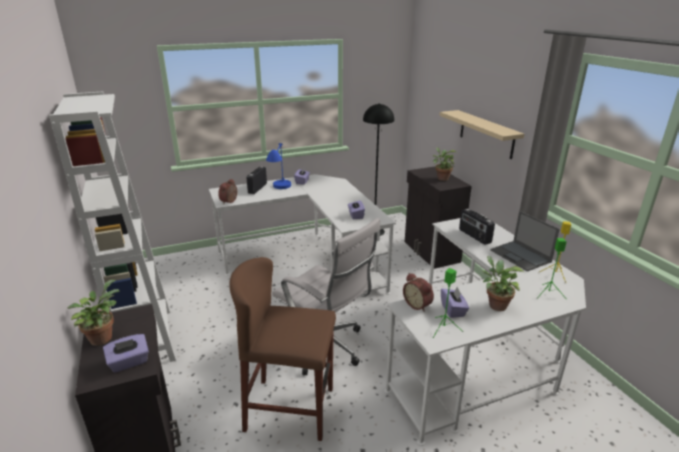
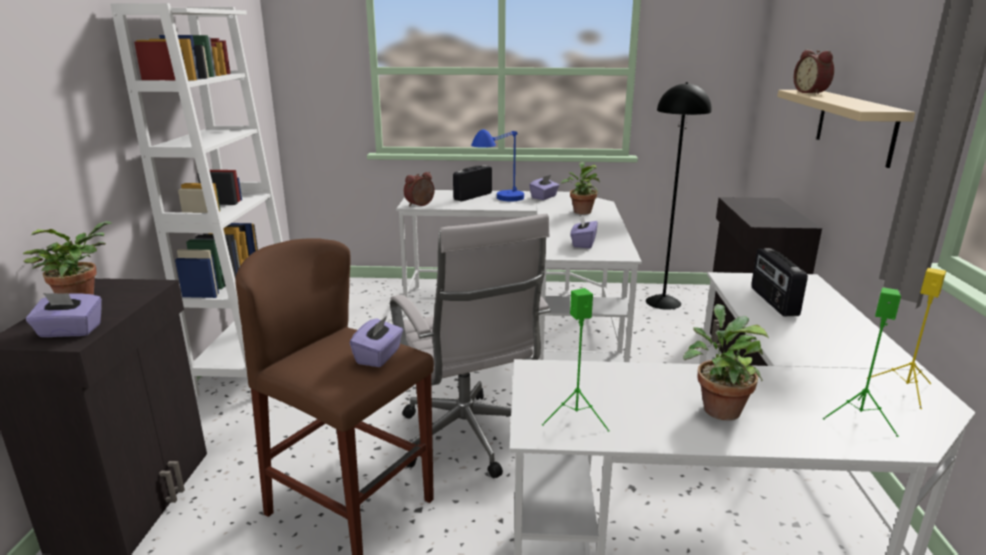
camera: 25 degrees right, 5 degrees down
alarm clock [403,273,434,312] -> alarm clock moved to [794,50,834,94]
potted plant [433,147,456,181] -> potted plant moved to [561,162,600,215]
purple tissue box [441,287,469,318] -> purple tissue box moved to [350,316,403,367]
laptop [490,211,560,271] -> none

